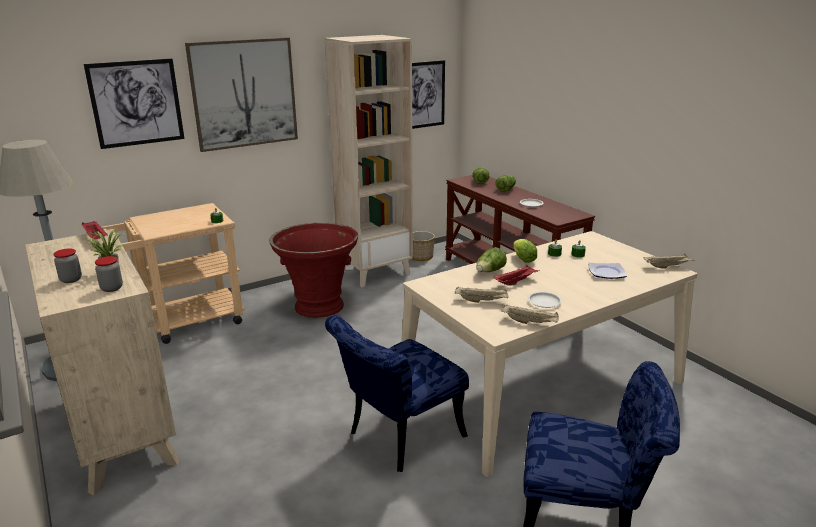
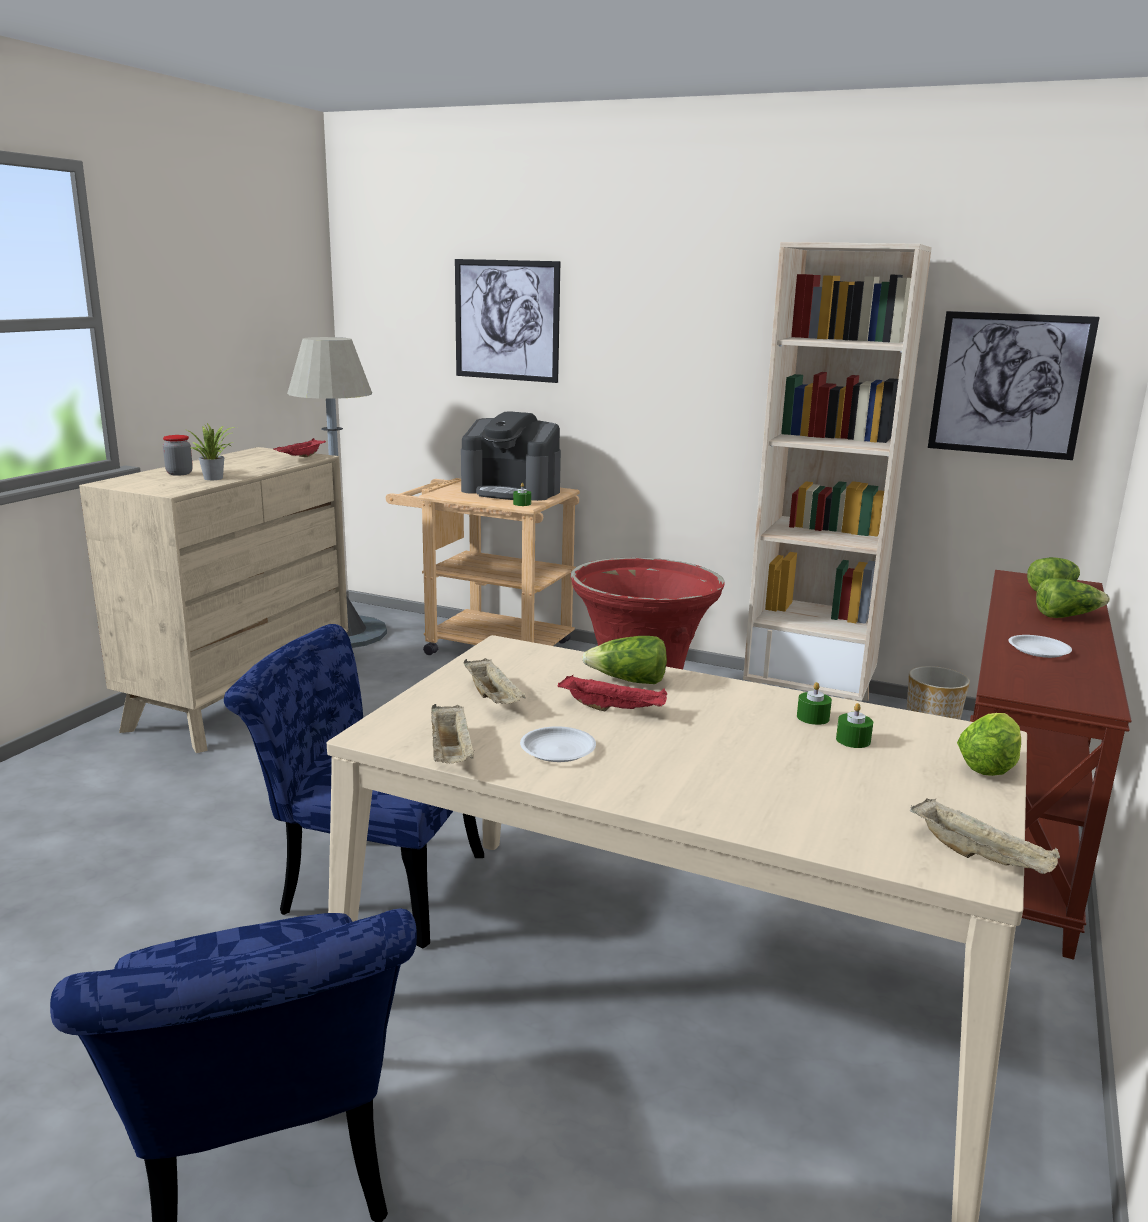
camera: 55 degrees right, 5 degrees down
jar [95,256,123,292] -> none
picture [185,37,298,152] -> none
lettuce [514,239,537,263] -> lettuce moved to [957,713,1021,776]
plate [588,263,627,279] -> none
none -> coffee machine [461,411,561,501]

